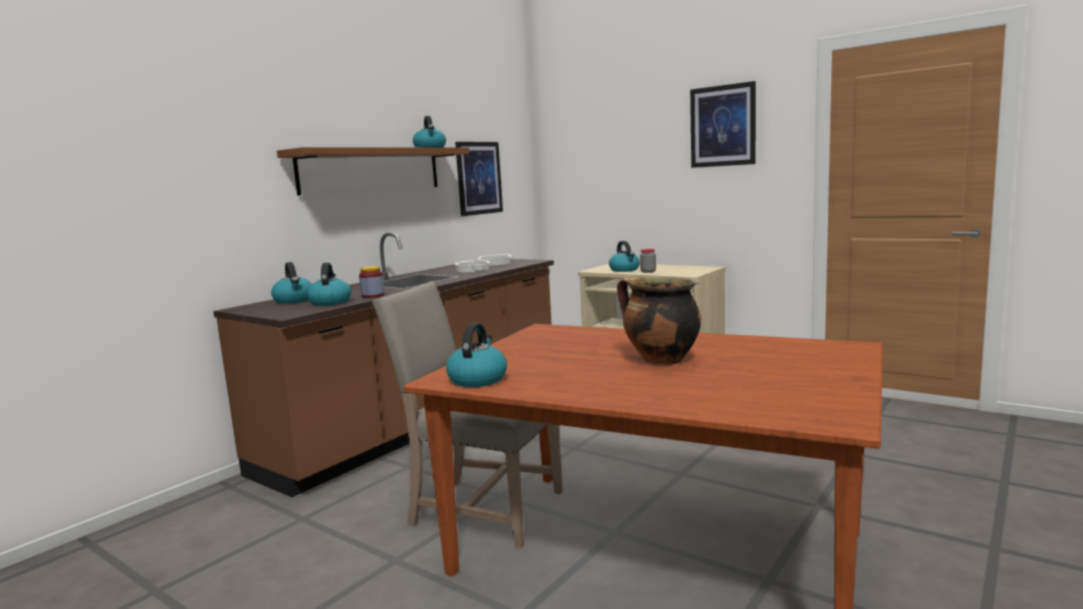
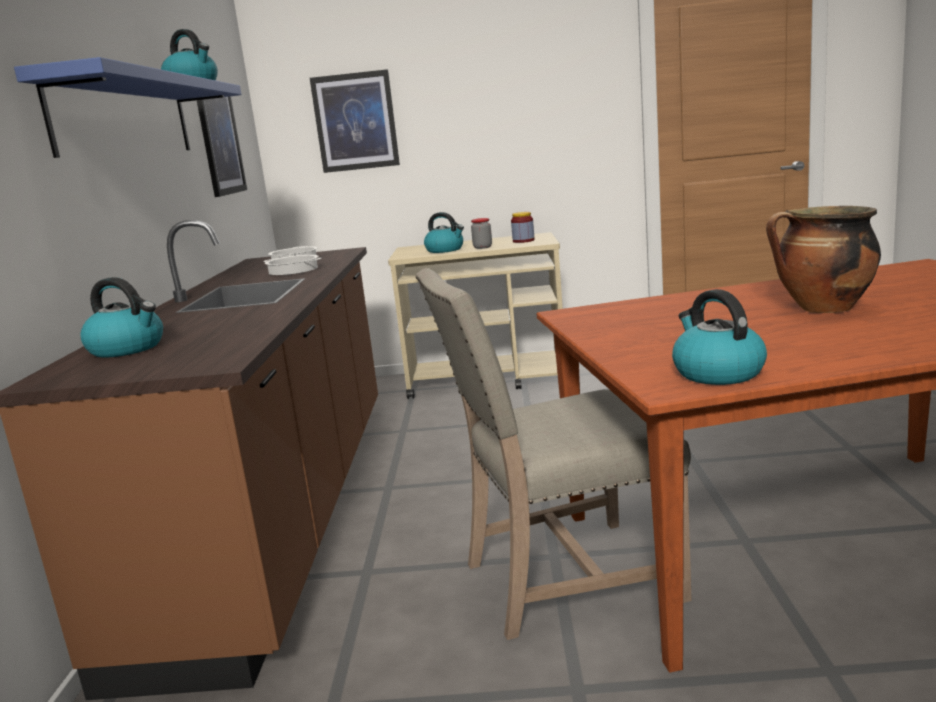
camera: 35 degrees left, 5 degrees up
brown shelf [277,147,469,196] -> blue shelf [14,57,242,158]
kettle [307,262,351,306] -> none
jar [359,266,385,298] -> jar moved to [511,212,535,243]
picture [690,81,756,168] -> picture moved to [310,69,400,173]

